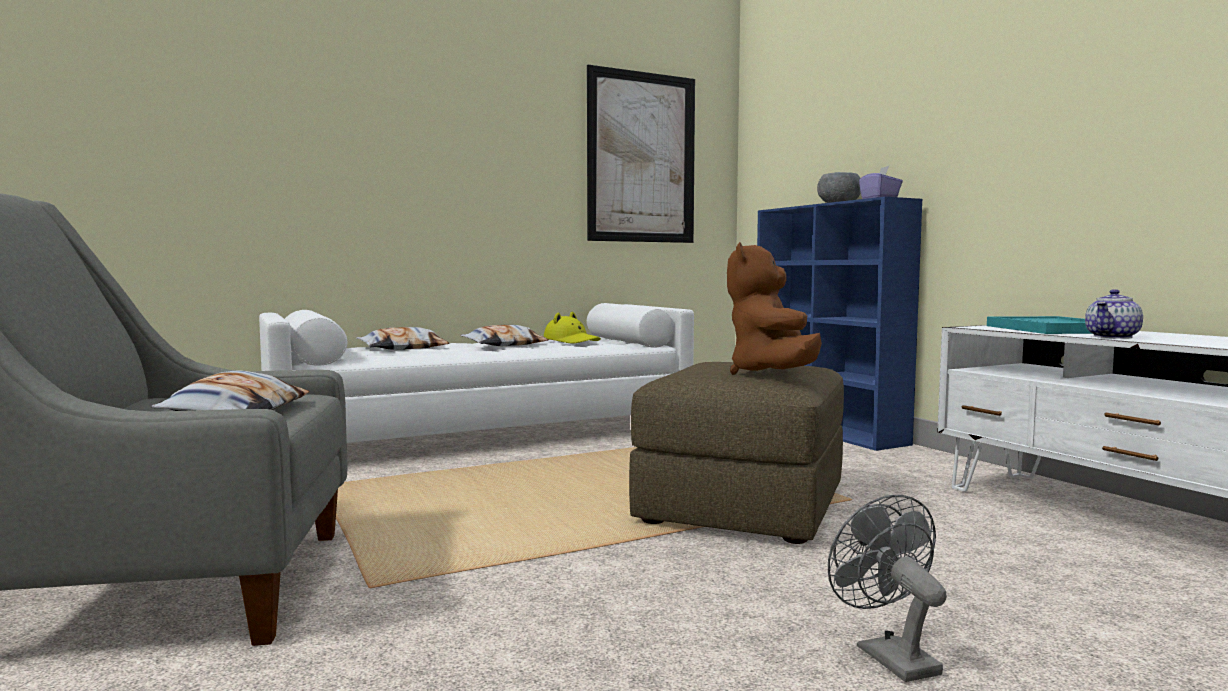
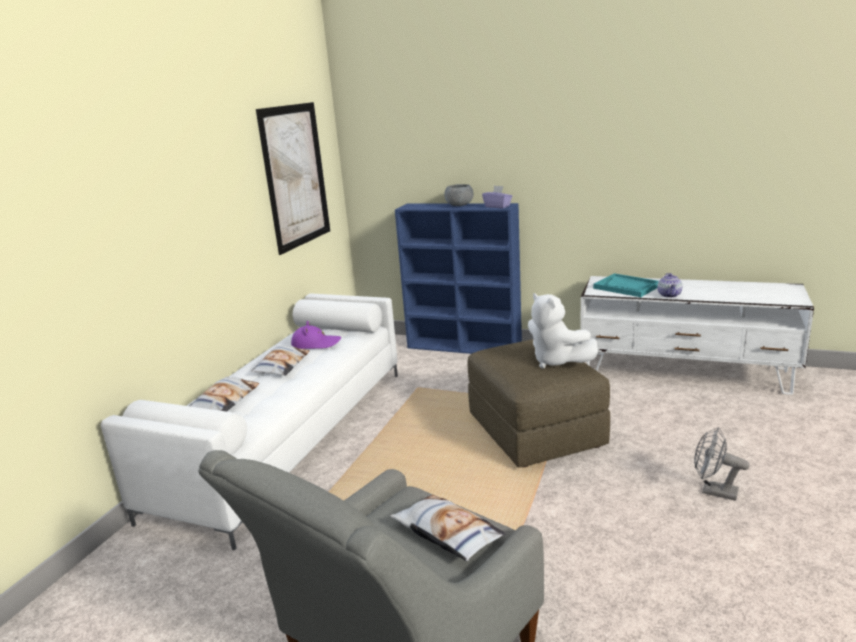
camera: 40 degrees left, 15 degrees up
yellow hat [544,312,601,343] -> purple hat [291,321,341,349]
brown plush toy [727,242,822,375] -> white plush toy [528,293,598,369]

